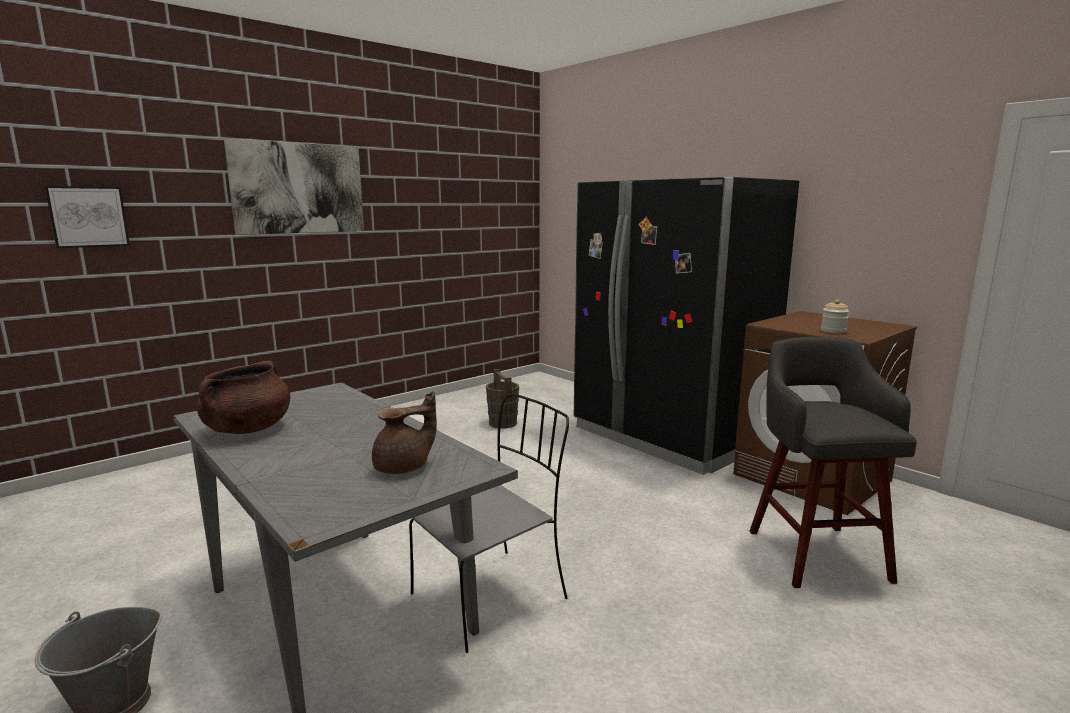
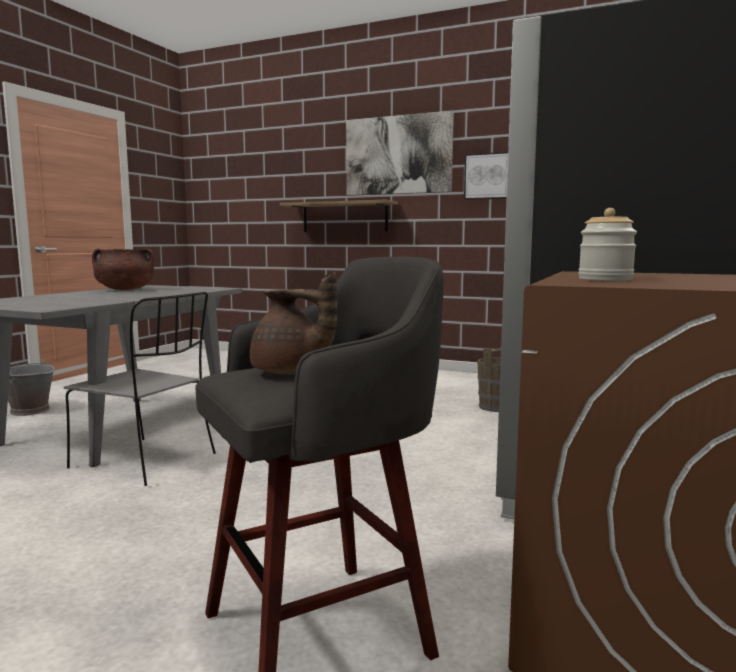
camera: 65 degrees right, 5 degrees down
picture [45,186,130,248] -> picture moved to [464,152,508,200]
brown teapot [372,391,437,474] -> brown teapot moved to [250,272,337,374]
none -> shelf [280,200,398,232]

